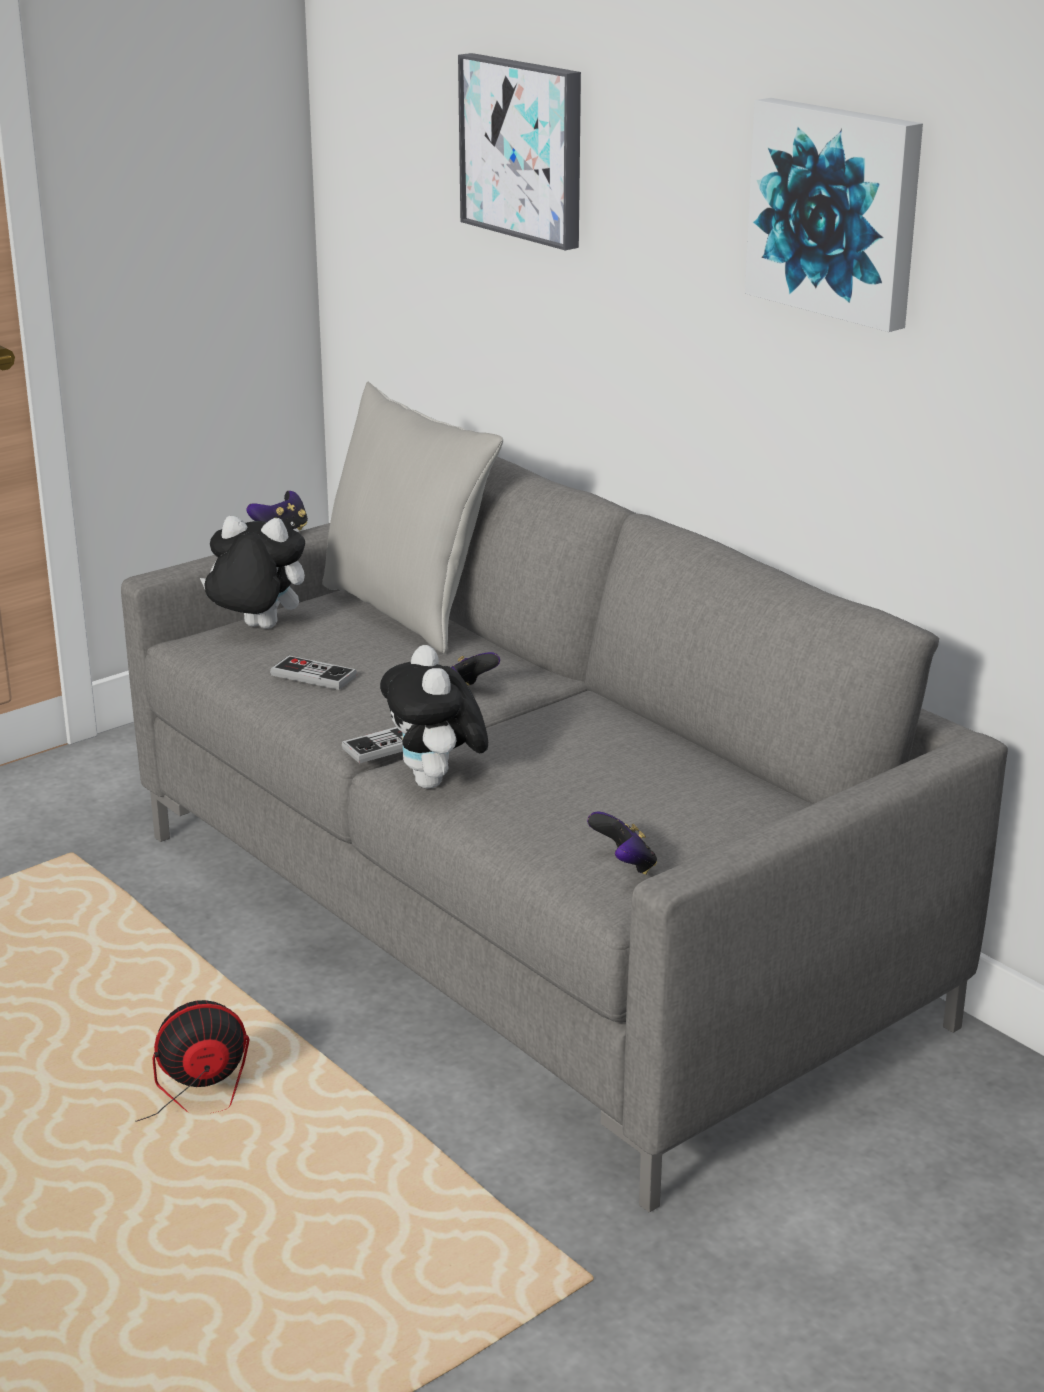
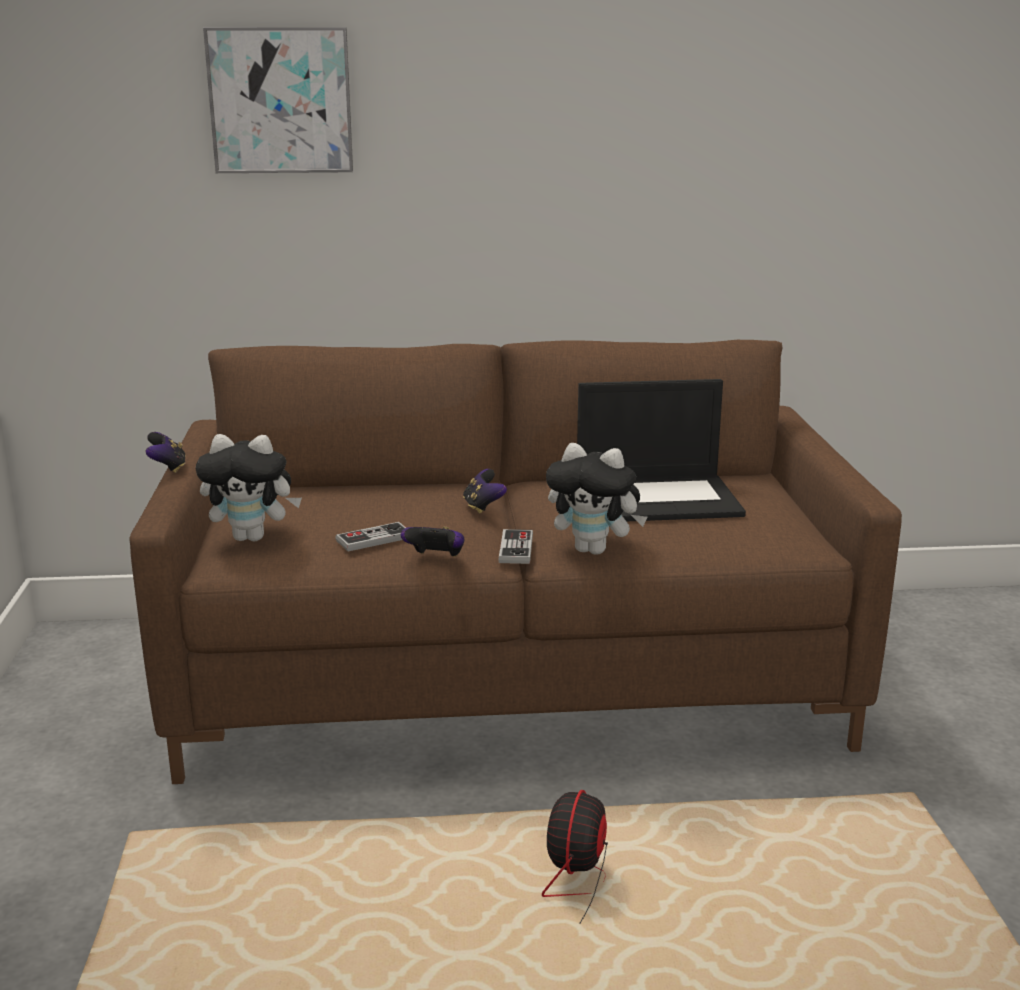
camera: 55 degrees left, 5 degrees down
grey sofa [121,456,1008,1212] -> brown sofa [130,340,902,784]
plush toy [200,516,305,629] -> plush toy turned 135 degrees counterclockwise [195,434,302,541]
grey pillow [322,382,503,653] -> none
game controller [587,812,657,875] -> game controller moved to [401,526,464,557]
picture [745,98,923,332] -> none
none -> laptop [577,379,746,522]

